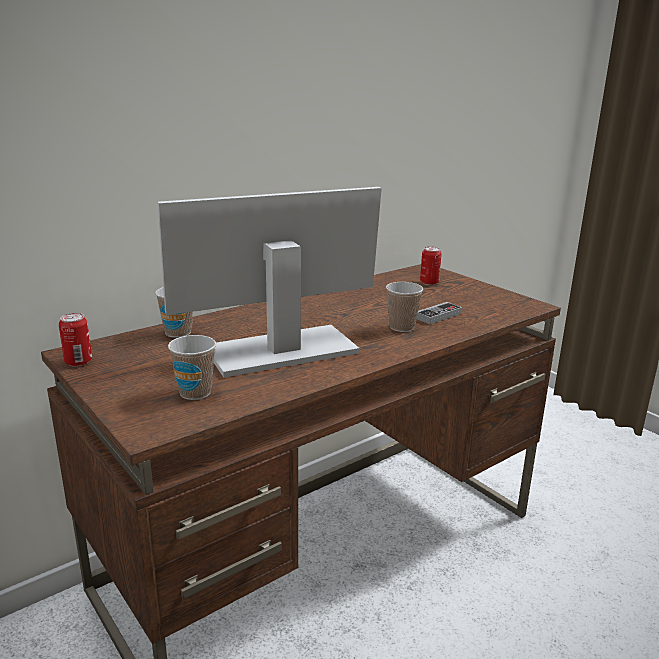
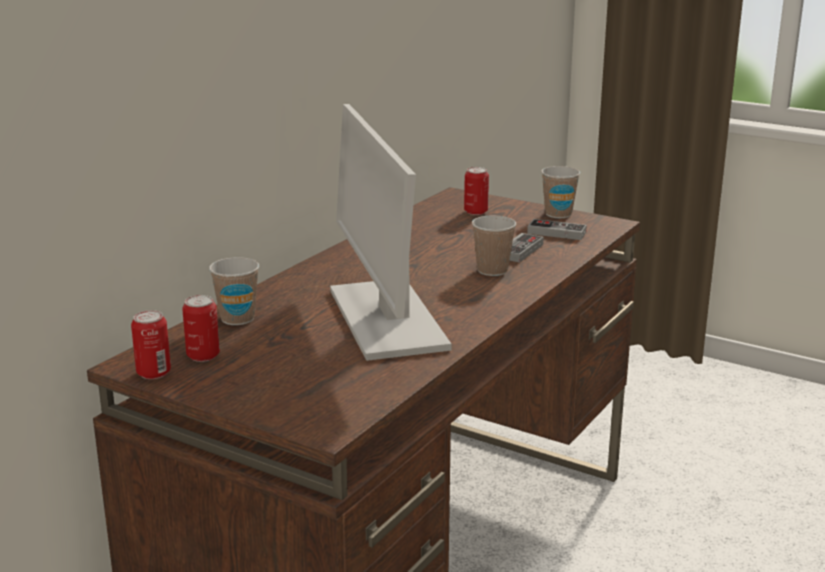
camera: 20 degrees left, 0 degrees up
monitor [158,187,382,378] -> monitor turned 60 degrees counterclockwise [330,104,452,361]
cup [168,335,216,400] -> cup moved to [541,166,580,218]
none -> can [182,295,220,362]
none -> game controller [527,219,587,240]

